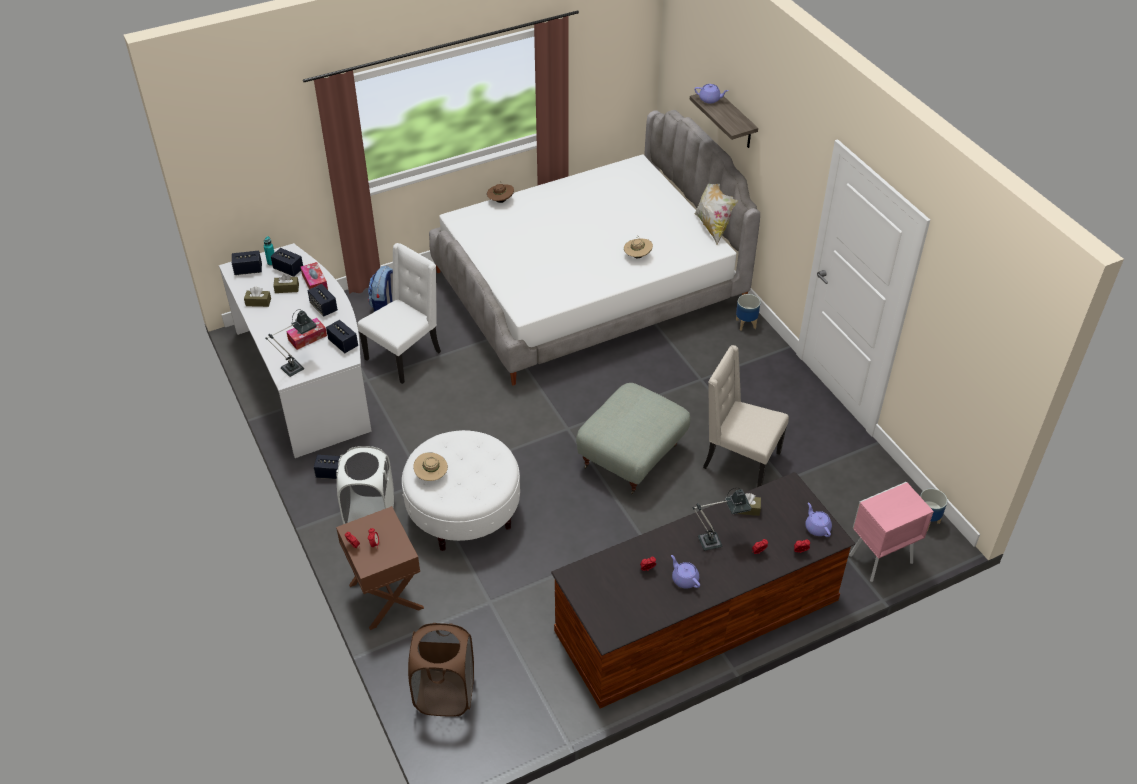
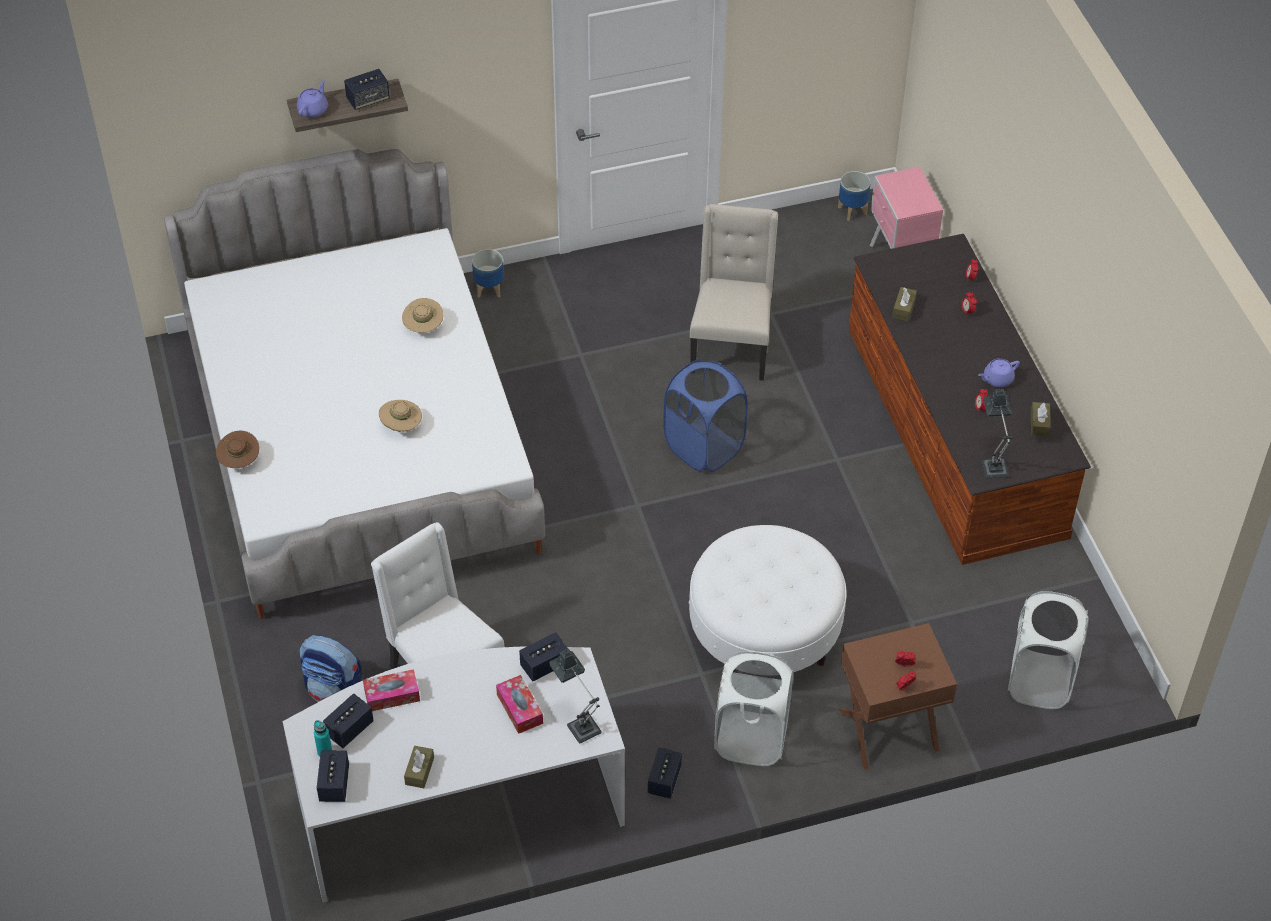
camera: 80 degrees left, 5 degrees up
brown tissue box [273,274,299,293] -> brown tissue box moved to [1031,402,1051,437]
speaker [308,284,338,317] -> speaker moved to [344,69,390,110]
brown laundry basket [408,623,474,716] -> white laundry basket [1008,591,1089,709]
beige hat [413,452,448,481] -> beige hat moved to [379,400,422,432]
grey ottoman [576,383,691,494] -> blue laundry basket [663,360,748,472]
table lamp [692,488,752,551] -> table lamp moved to [982,388,1013,478]
pillow [695,184,738,245] -> none
beige chair [703,345,789,487] -> beige chair turned 150 degrees clockwise [690,204,778,381]
purple teapot [805,503,832,537] -> none

